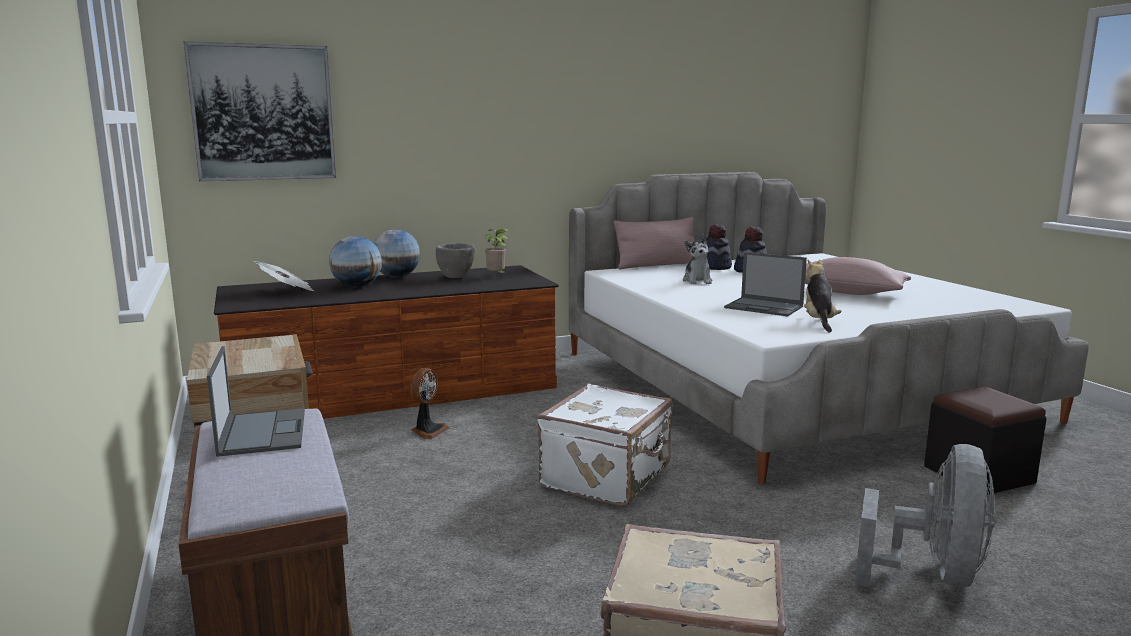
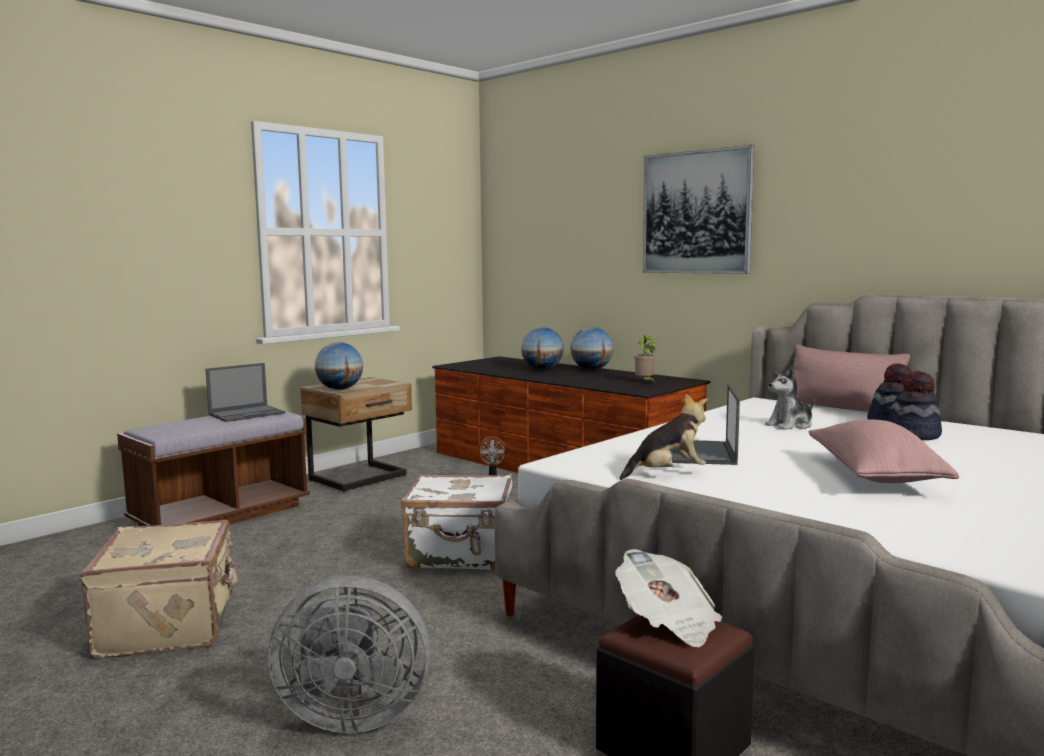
camera: 65 degrees right, 5 degrees down
picture [184,41,336,182] -> picture moved to [643,145,754,274]
newspaper [254,261,314,291] -> newspaper moved to [615,549,722,647]
grey bowl [436,243,475,278] -> none
none -> globe [315,342,363,390]

